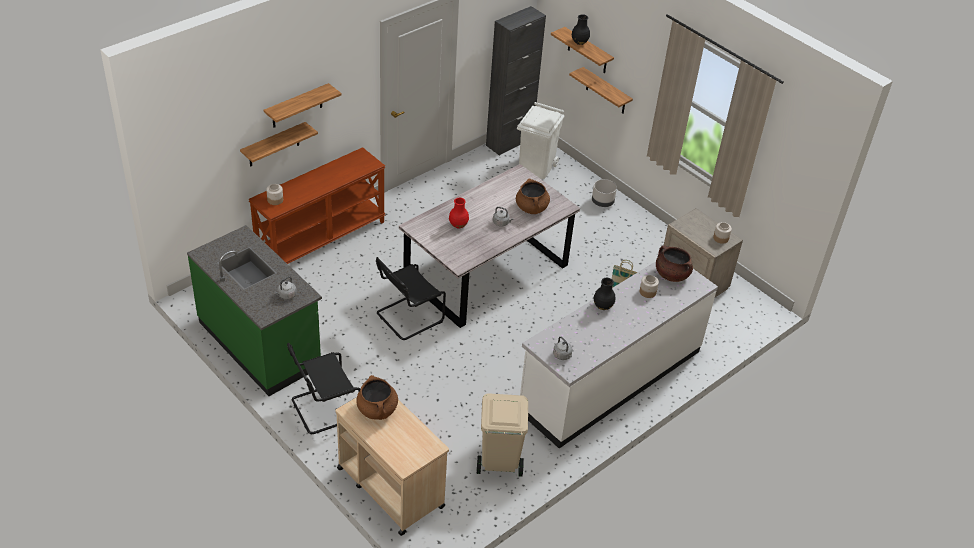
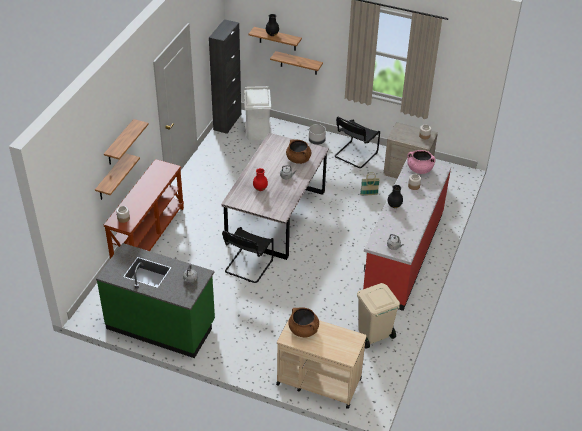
camera: 25 degrees left, 0 degrees up
black chair [287,343,361,434] -> black chair moved to [335,117,380,168]
white counter [520,261,718,448] -> red counter [363,159,451,311]
brown cooking pot [656,246,693,282] -> pink cooking pot [407,150,435,174]

